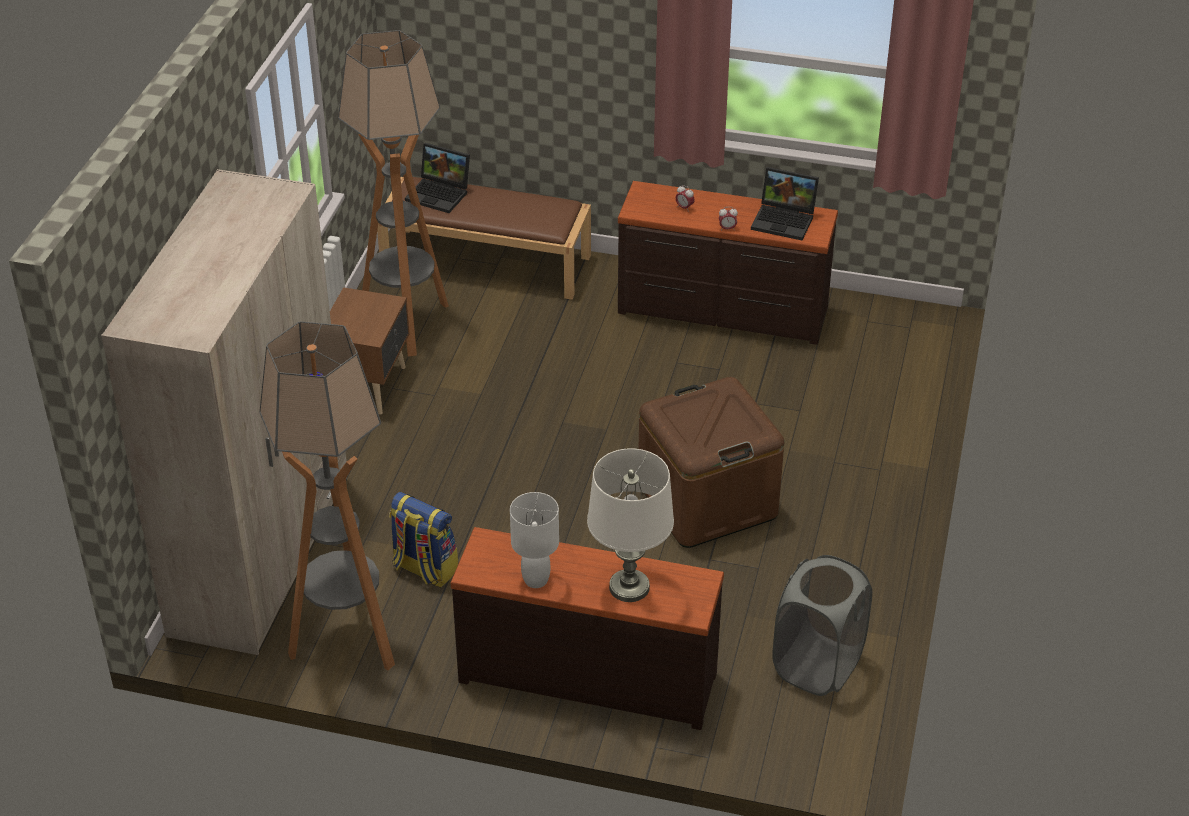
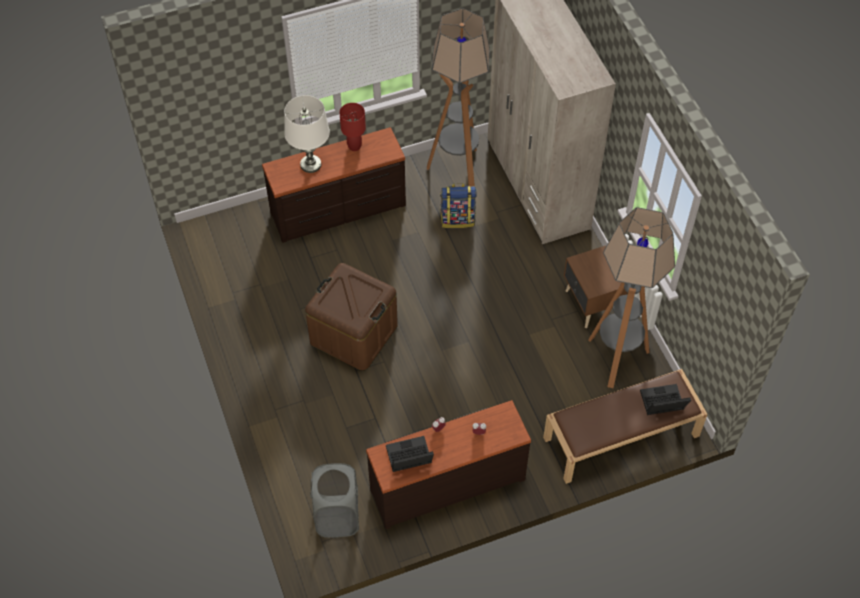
camera: 145 degrees right, 15 degrees up
white table lamp [510,492,559,588] -> red table lamp [339,103,366,151]
grey laundry basket [772,555,872,696] -> grey laundry basket moved to [310,463,359,538]

